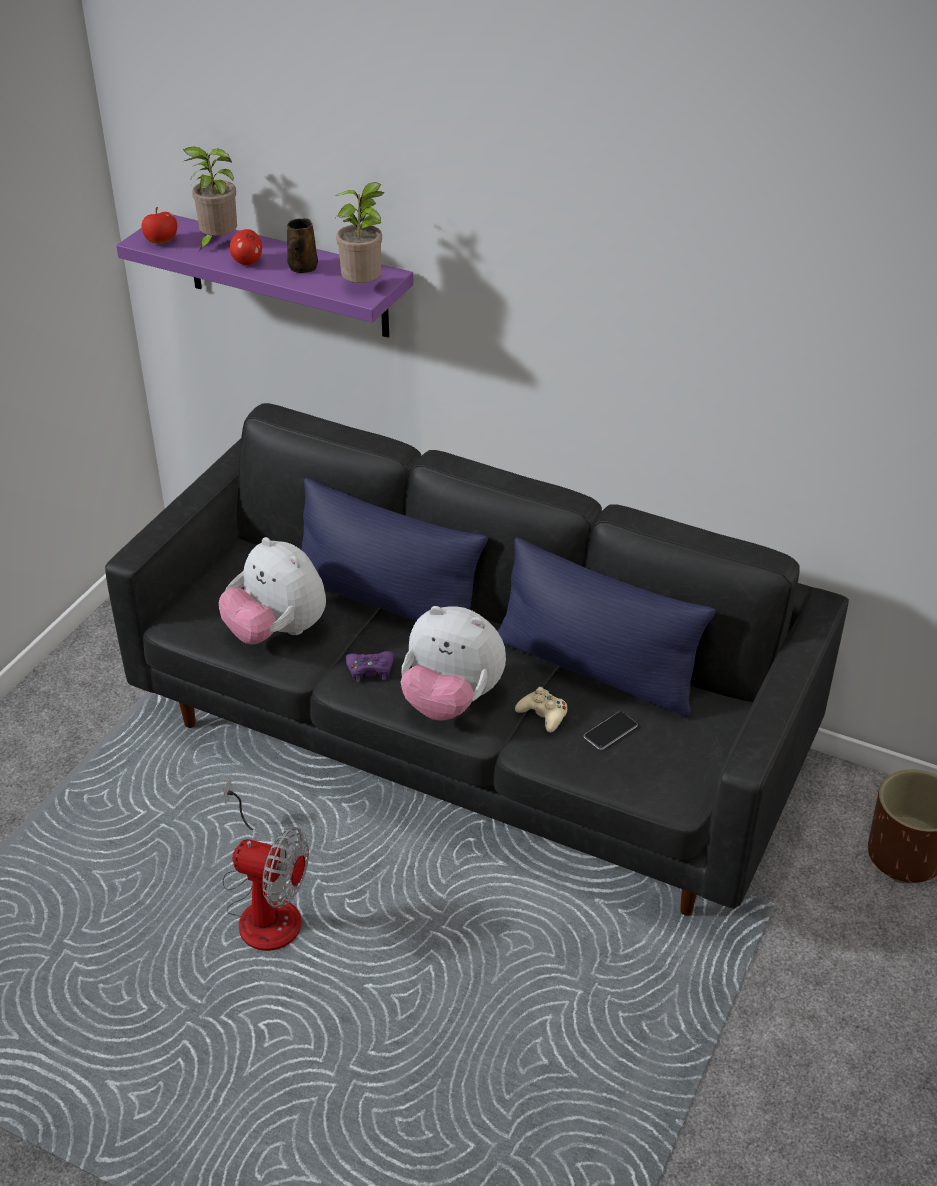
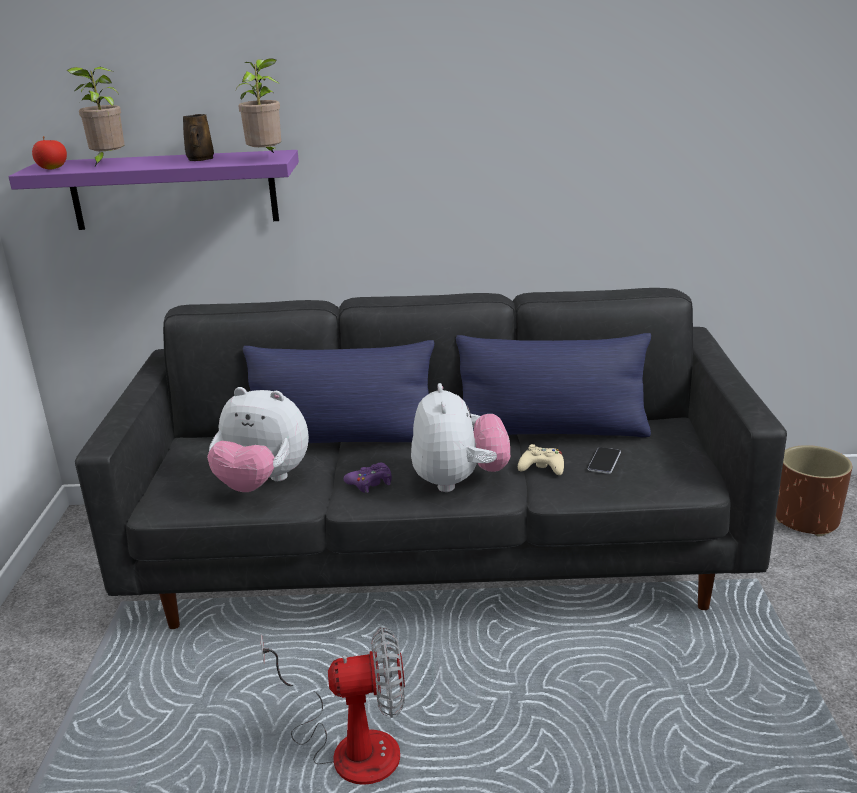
camera: 25 degrees left, 15 degrees down
apple [230,229,262,265] -> none
plush toy [401,606,506,720] -> plush toy turned 90 degrees counterclockwise [411,383,510,492]

